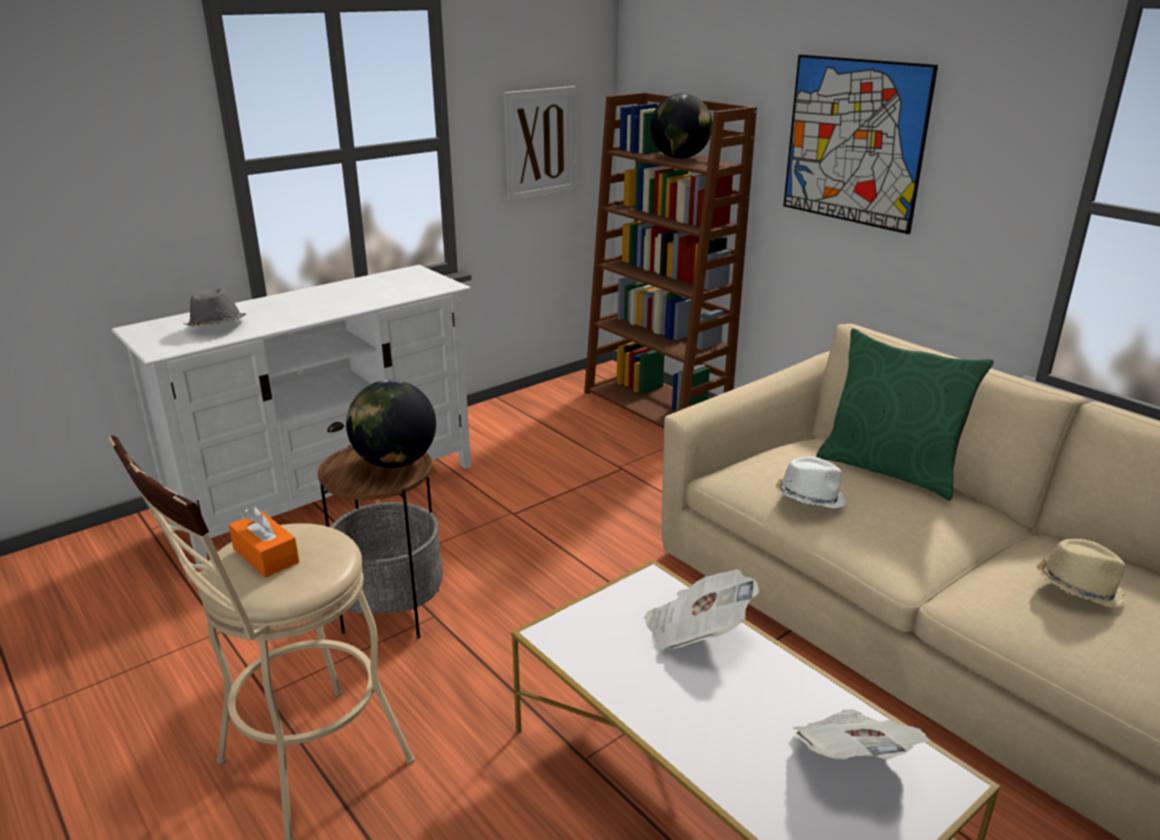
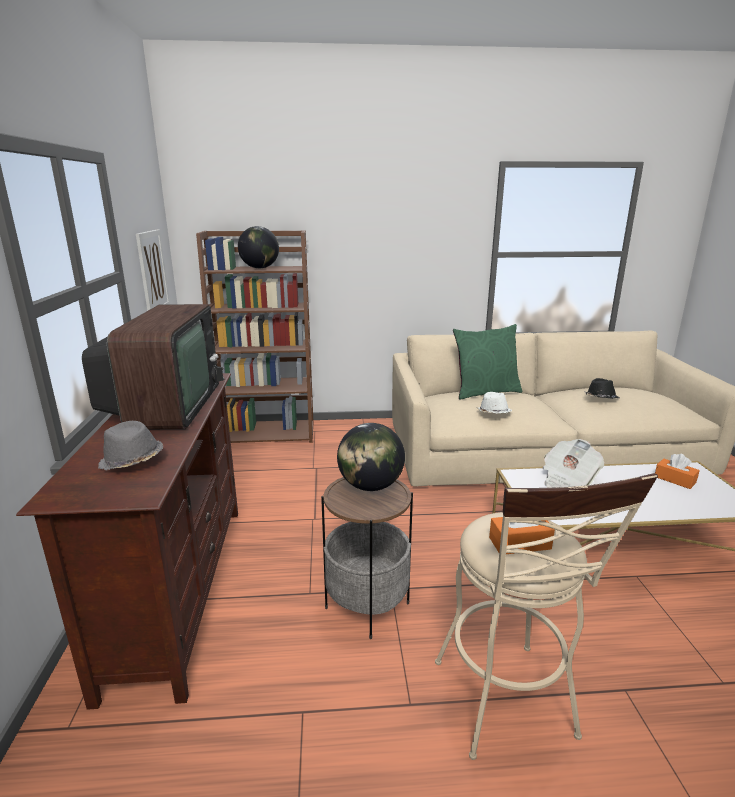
camera: 55 degrees left, 5 degrees down
white tv stand [111,265,471,565] -> brown tv stand [16,373,238,710]
picture [783,54,938,234] -> none
newspaper [793,709,930,759] -> orange tissue box [655,454,700,489]
beige hat [1036,539,1126,608] -> black hat [585,378,620,399]
none -> television [82,304,224,429]

